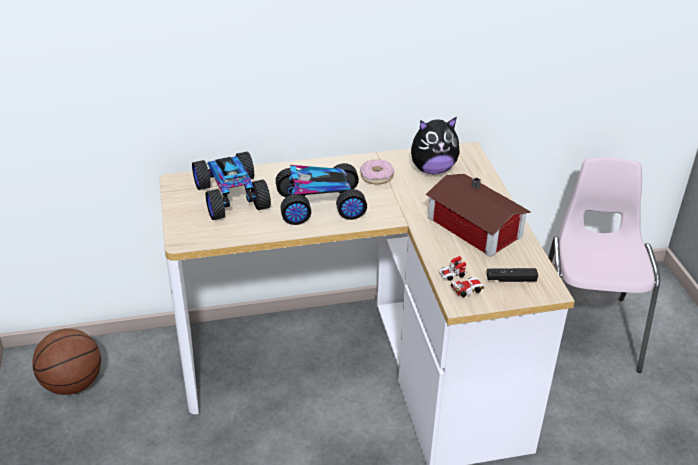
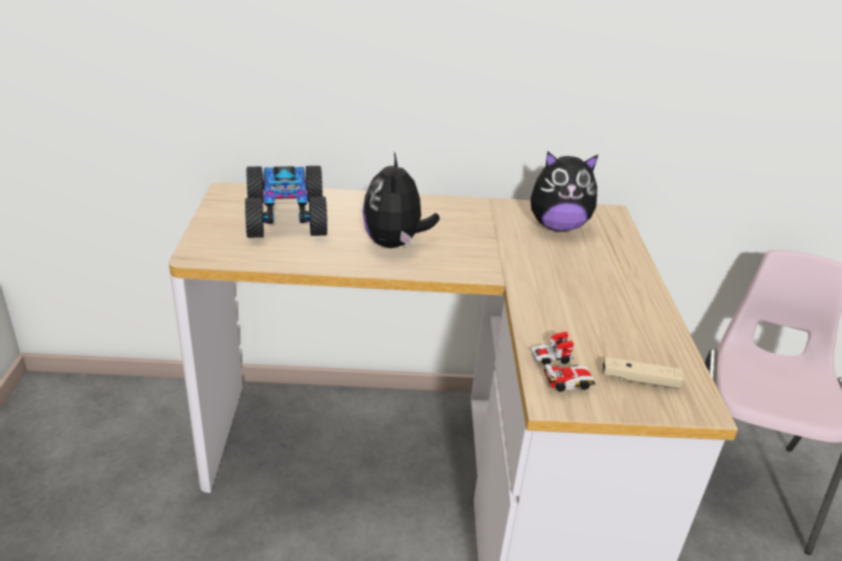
camera: 10 degrees right, 5 degrees down
basketball [32,329,101,395] -> none
toy car [275,163,367,225] -> plush toy [363,152,440,248]
donut [360,159,394,184] -> none
toy house [426,174,531,257] -> none
black game controller [486,268,538,282] -> beige game controller [603,357,684,389]

